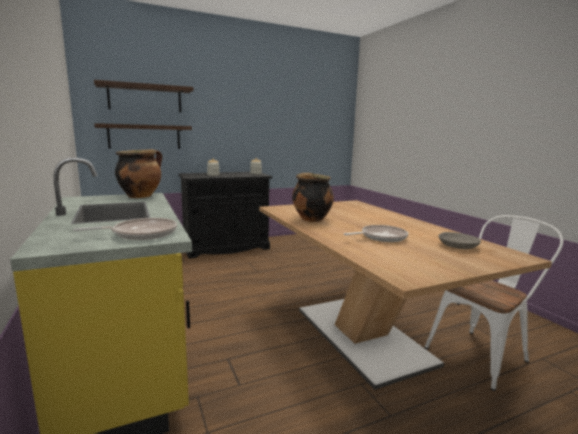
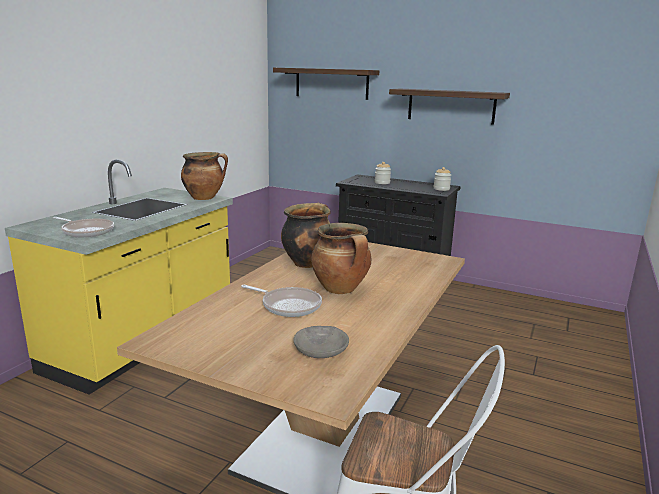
camera: 50 degrees right, 5 degrees up
shelf [94,123,192,149] -> shelf moved to [389,89,510,125]
none -> cooking pot [311,223,371,294]

